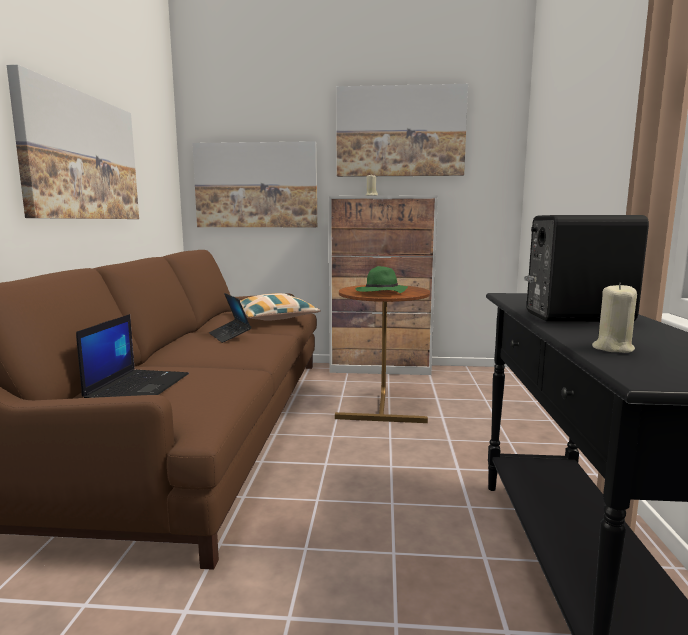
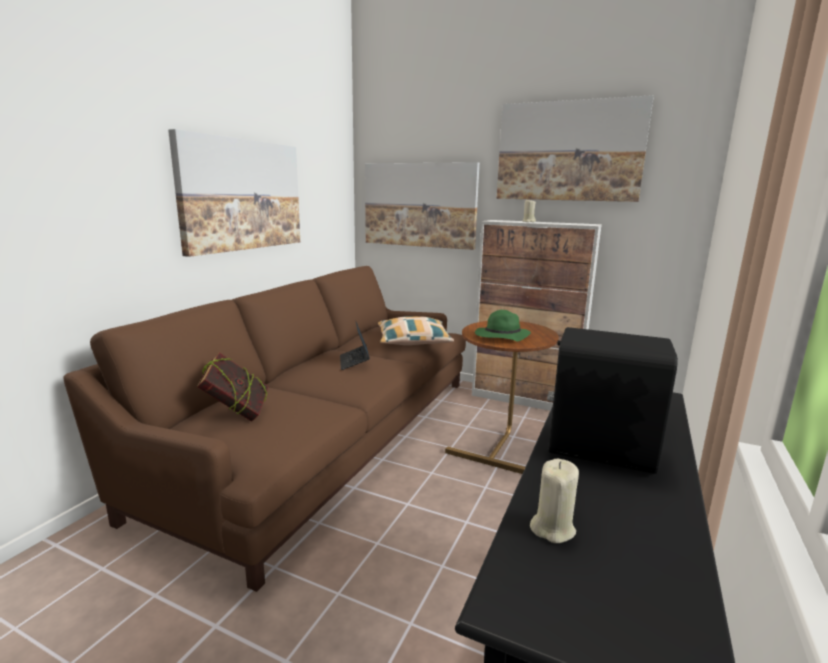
camera: 20 degrees right, 5 degrees up
laptop [76,314,189,398] -> book [197,352,269,422]

